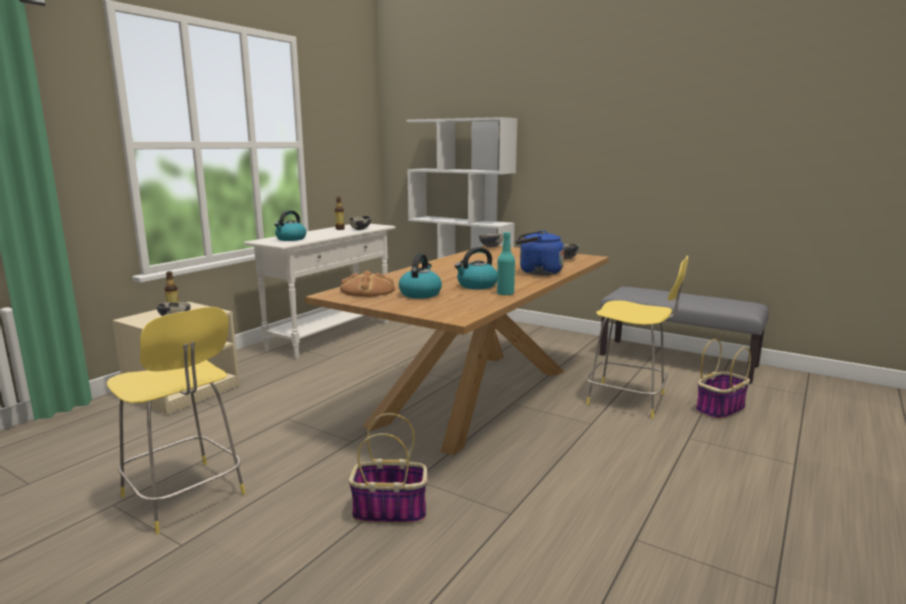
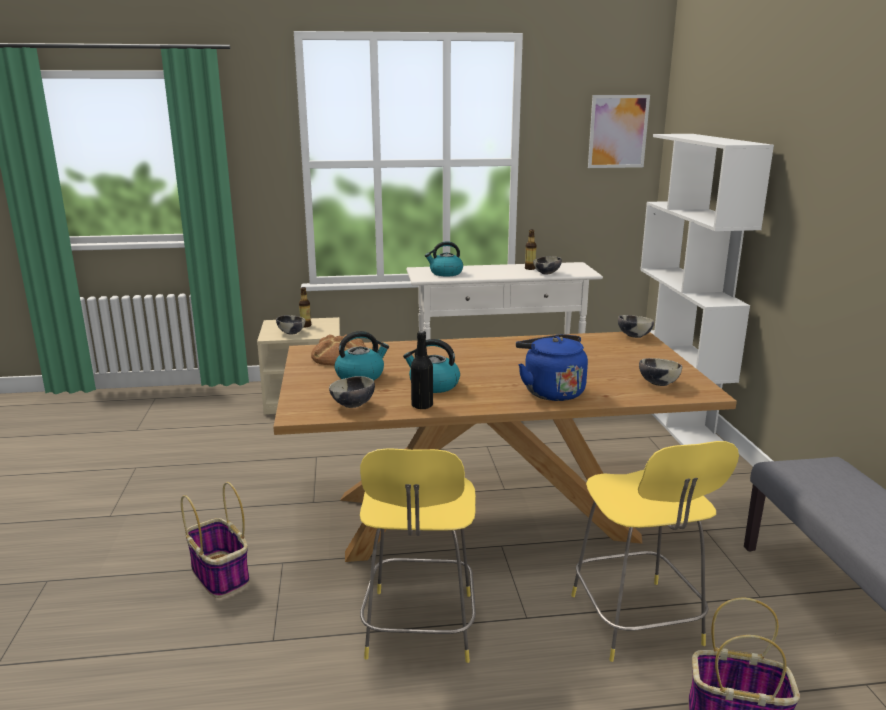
camera: 50 degrees right, 5 degrees up
yellow stool [107,307,246,534] -> yellow stool moved to [360,448,476,663]
turquoise bottle [497,232,515,296] -> black bottle [411,331,433,409]
none -> bowl [329,376,375,408]
none -> picture [588,95,650,168]

